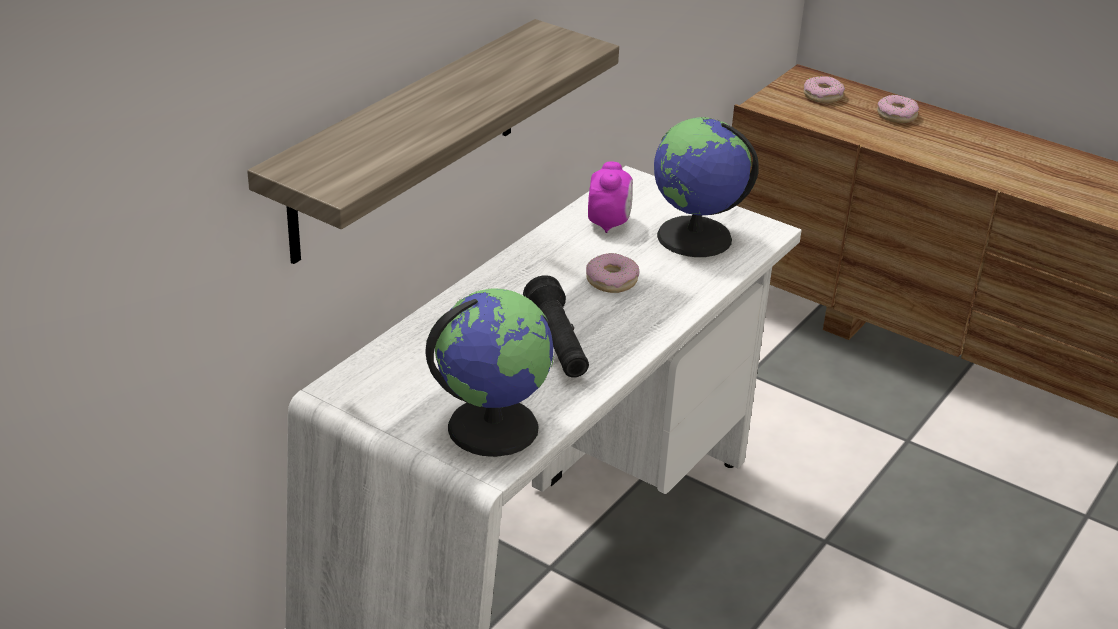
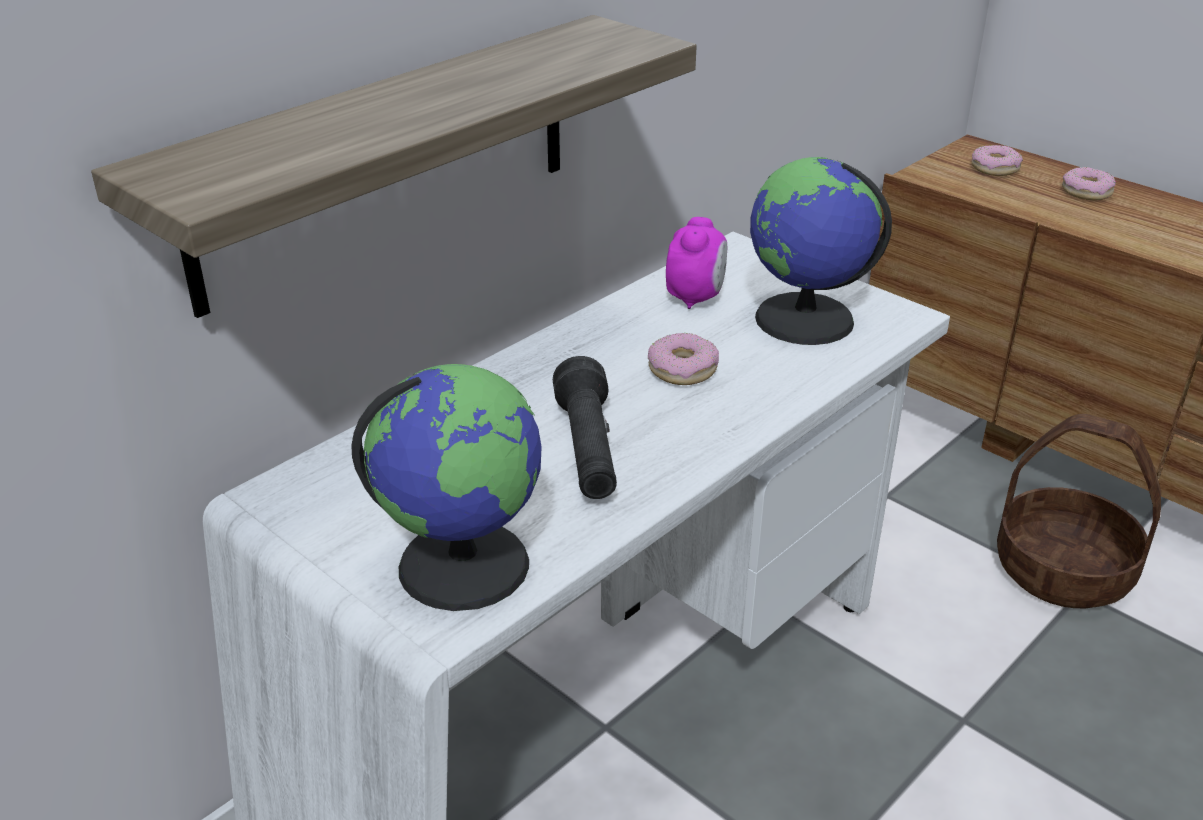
camera: 10 degrees right, 0 degrees up
none -> basket [997,414,1161,608]

